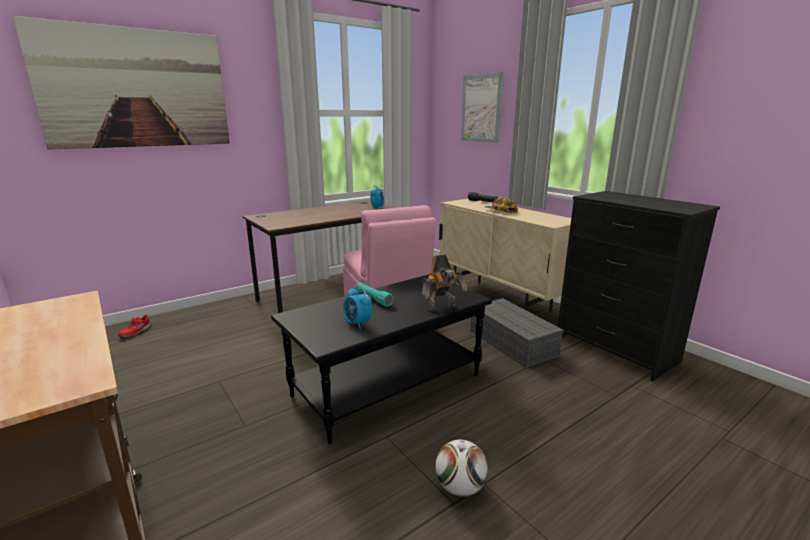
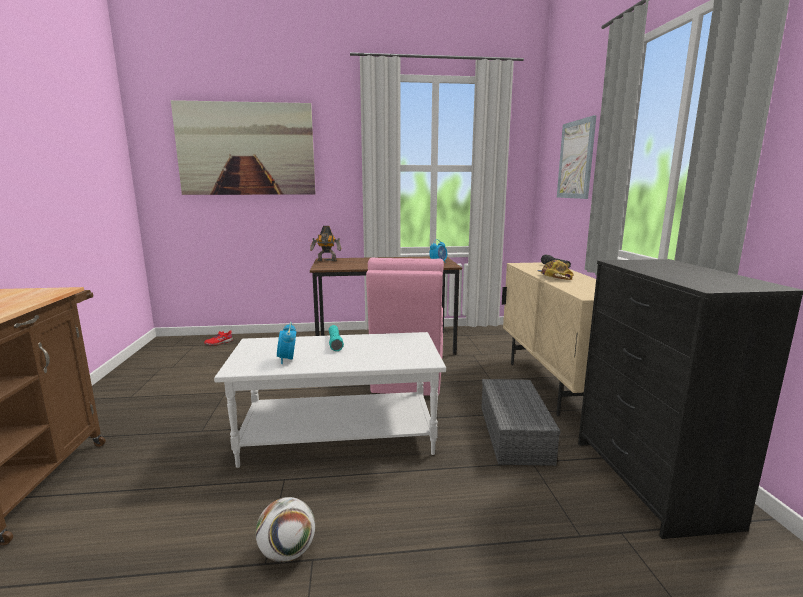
camera: 30 degrees right, 5 degrees down
black coffee table [271,275,492,444] -> white coffee table [214,332,446,468]
toy robot [422,254,468,312] -> toy robot moved to [310,226,341,261]

